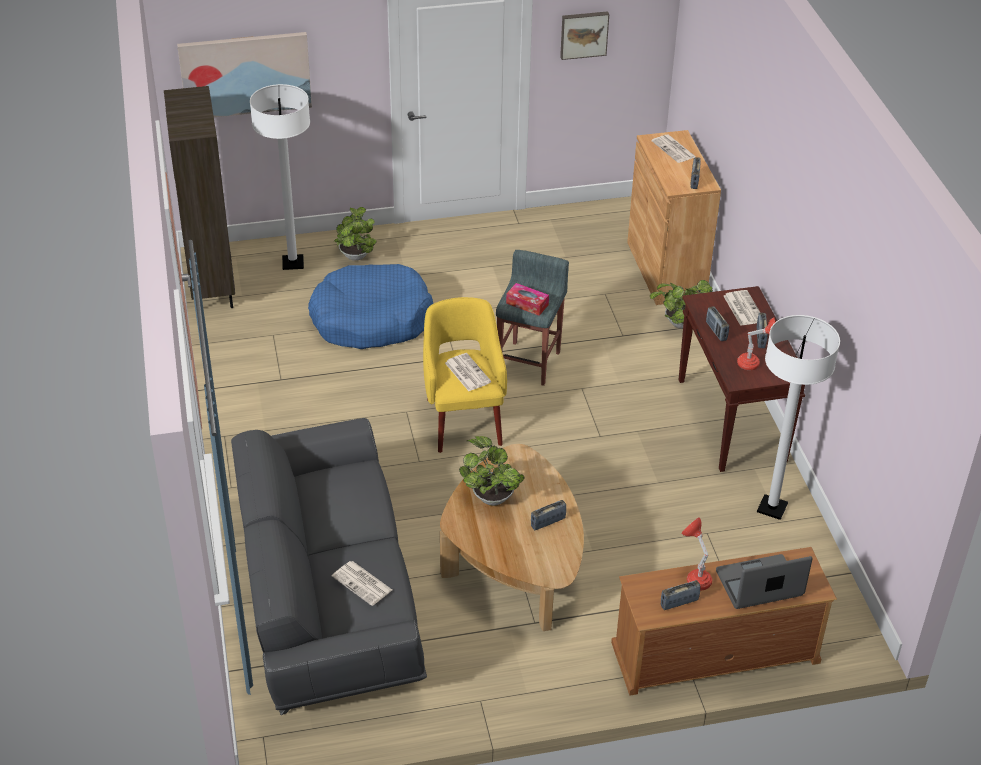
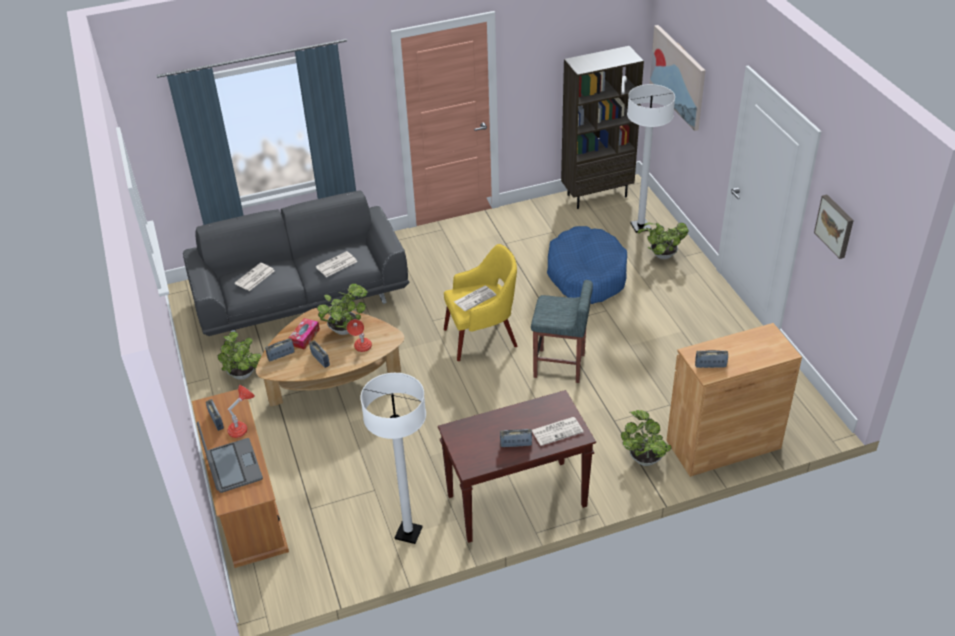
camera: 85 degrees right, 0 degrees up
tissue box [506,283,549,316] -> tissue box moved to [289,318,320,350]
newspaper [651,135,696,163] -> newspaper moved to [316,251,357,277]
radio [706,306,729,341] -> radio moved to [265,338,295,361]
red table lamp [737,317,776,370] -> red table lamp moved to [347,319,372,352]
none -> potted plant [218,332,261,380]

